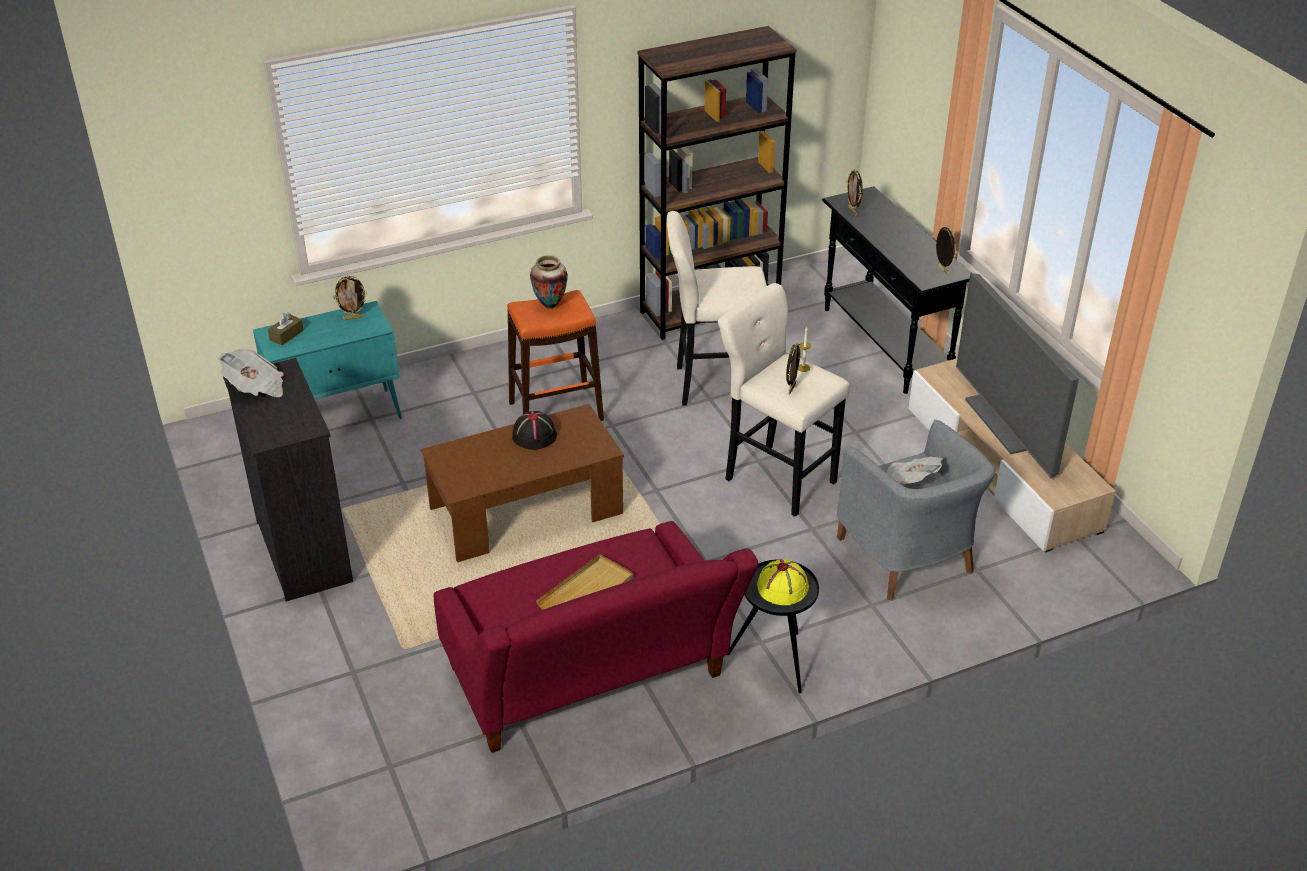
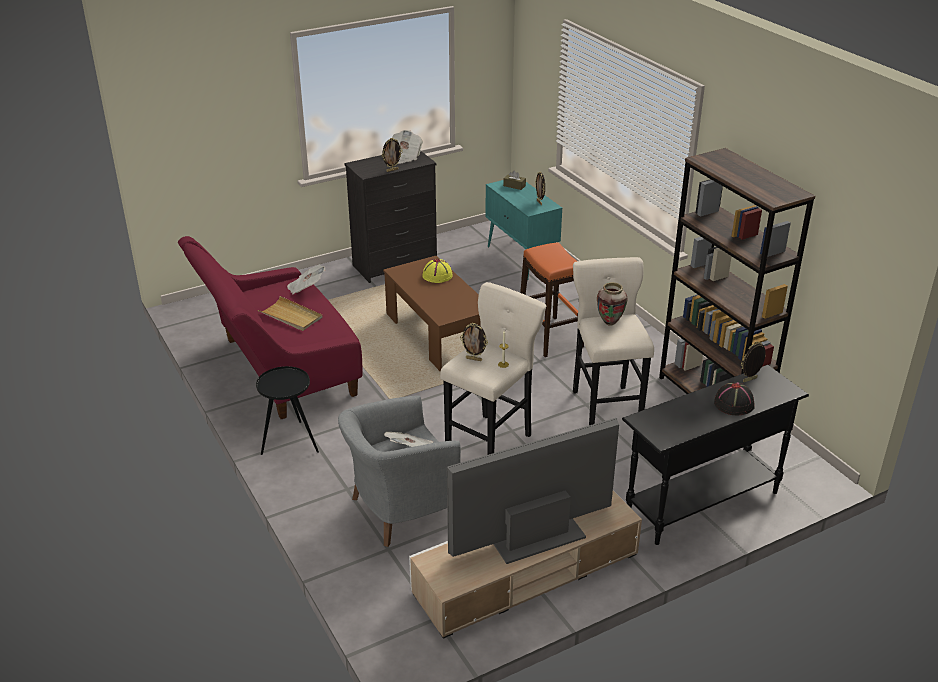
camera: 85 degrees right, 5 degrees down
black hat [512,411,557,450] -> black hat moved to [714,382,755,415]
vase [530,255,568,309] -> vase moved to [597,282,628,326]
yellow hat [757,559,809,605] -> yellow hat moved to [423,259,453,283]
picture frame [936,225,957,274] -> picture frame moved to [382,138,402,172]
none -> newspaper [287,264,326,295]

